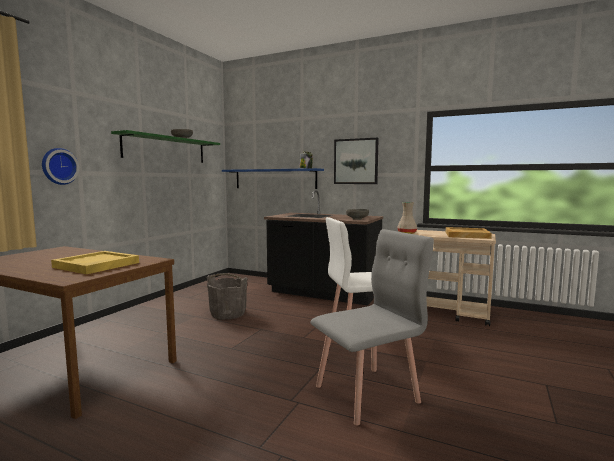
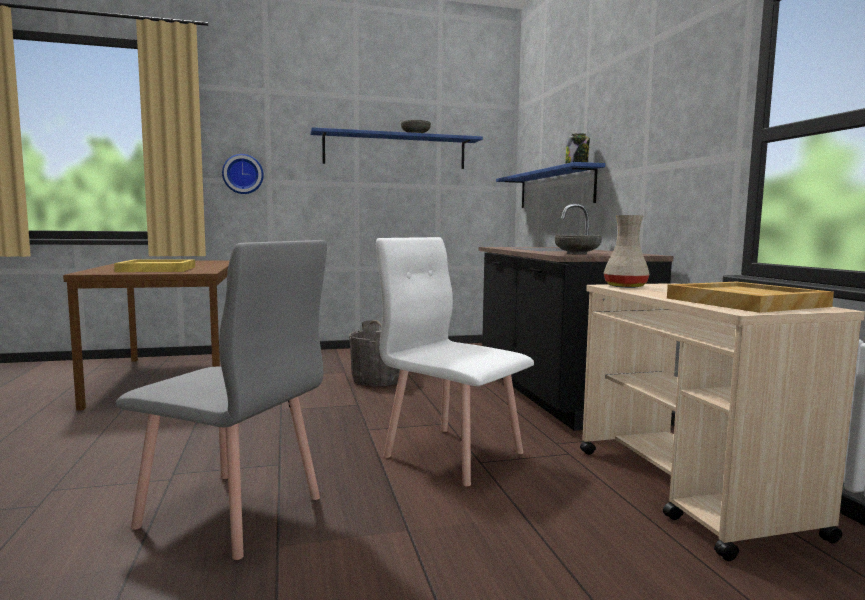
camera: 50 degrees right, 0 degrees up
green shelf [111,130,220,163] -> blue shelf [310,127,483,169]
picture [334,138,379,184] -> none

